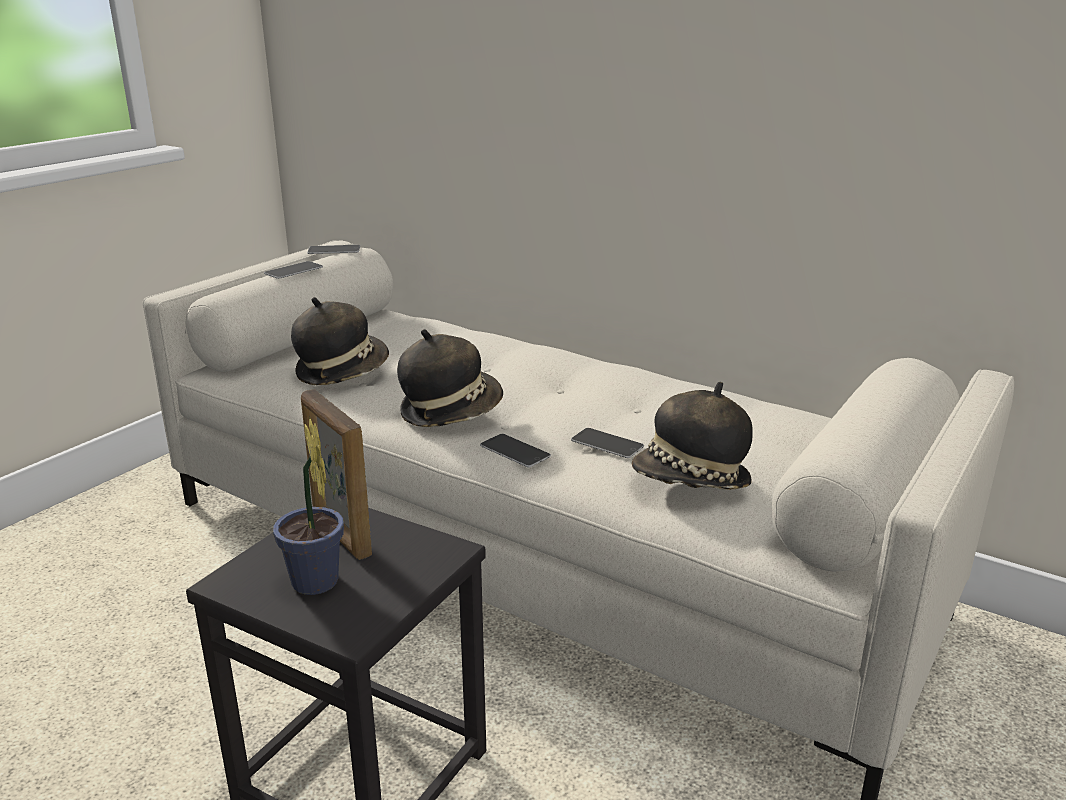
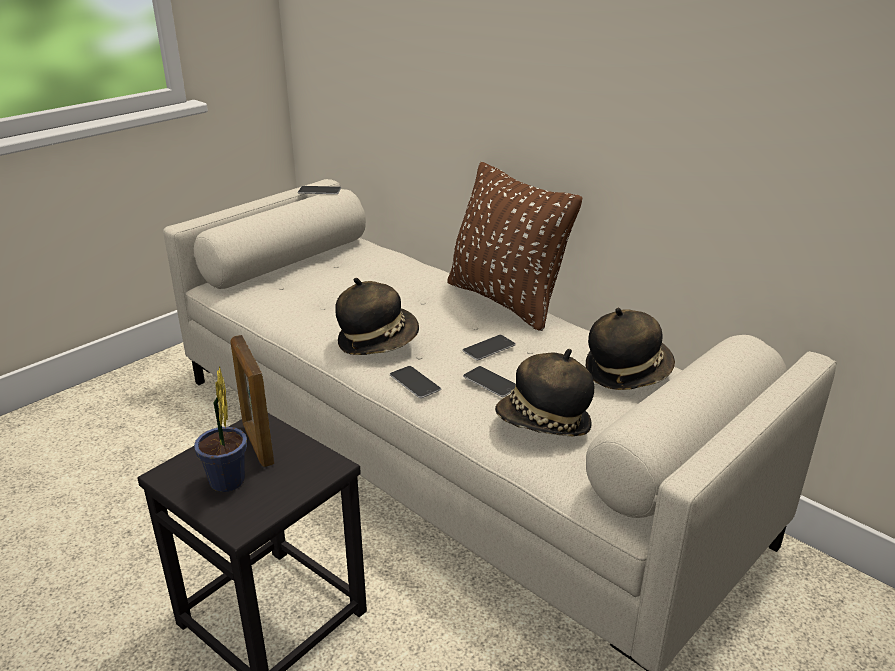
camera: 10 degrees right, 5 degrees up
phone [264,261,323,279] -> phone moved to [462,335,516,360]
hat [291,297,389,385] -> hat moved to [586,308,675,390]
none -> brown pillow [447,162,582,331]

